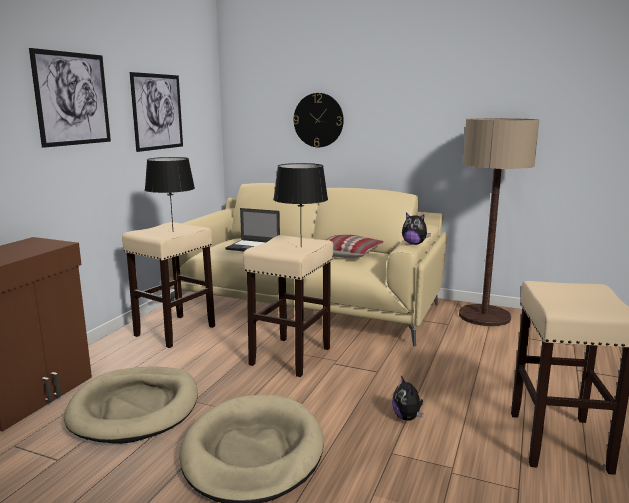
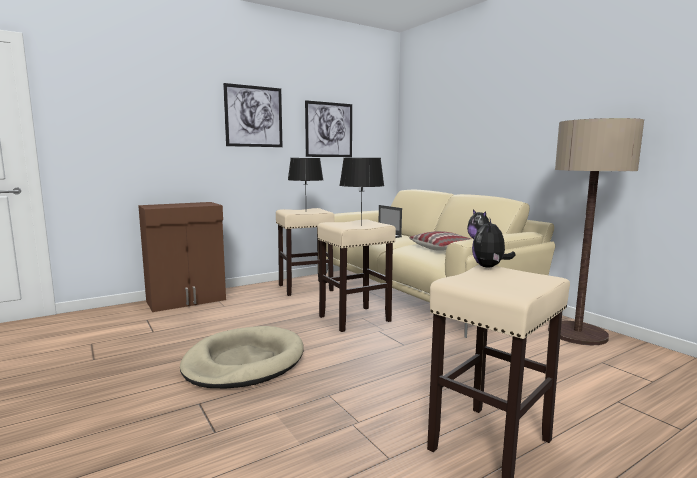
camera: 35 degrees right, 5 degrees down
beige dog bed [64,366,198,444] -> none
wall clock [293,93,344,147] -> none
plush toy [392,376,423,421] -> plush toy moved to [472,219,515,267]

